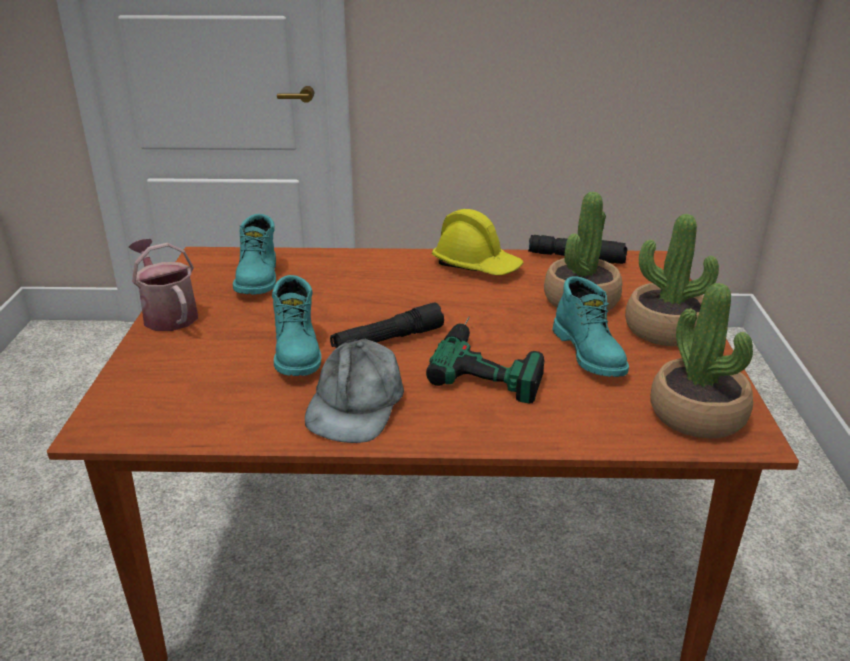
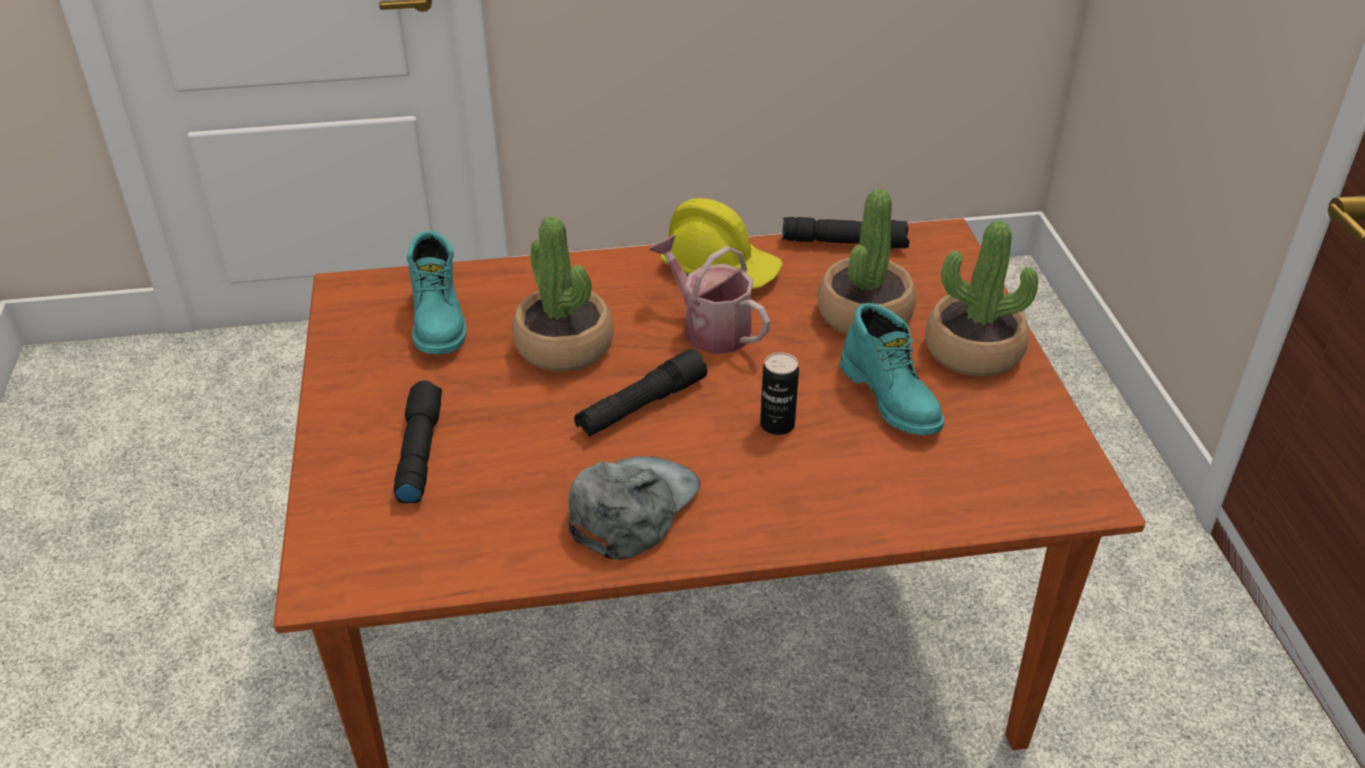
camera: 10 degrees left, 10 degrees up
watering can [129,239,198,331] -> watering can moved to [649,235,770,354]
turquoise boot [272,275,321,376] -> none
grey cap [305,336,404,443] -> grey cap turned 150 degrees counterclockwise [568,456,701,560]
power drill [426,316,545,403] -> can [760,352,799,435]
potted plant [650,283,753,439] -> potted plant moved to [512,216,613,372]
none -> black flashlight [394,381,442,503]

